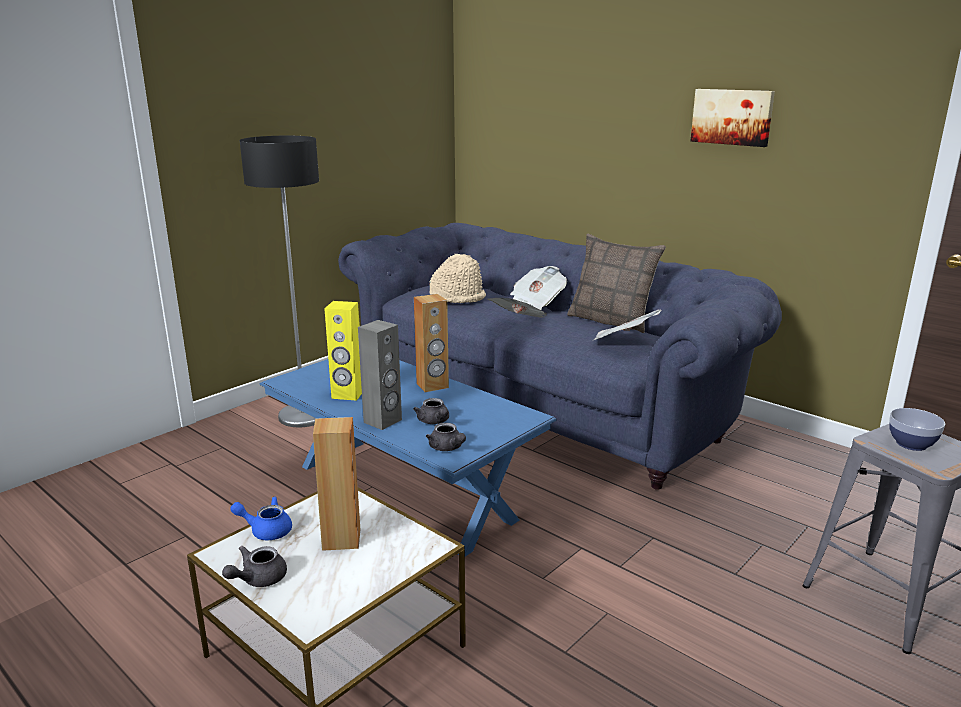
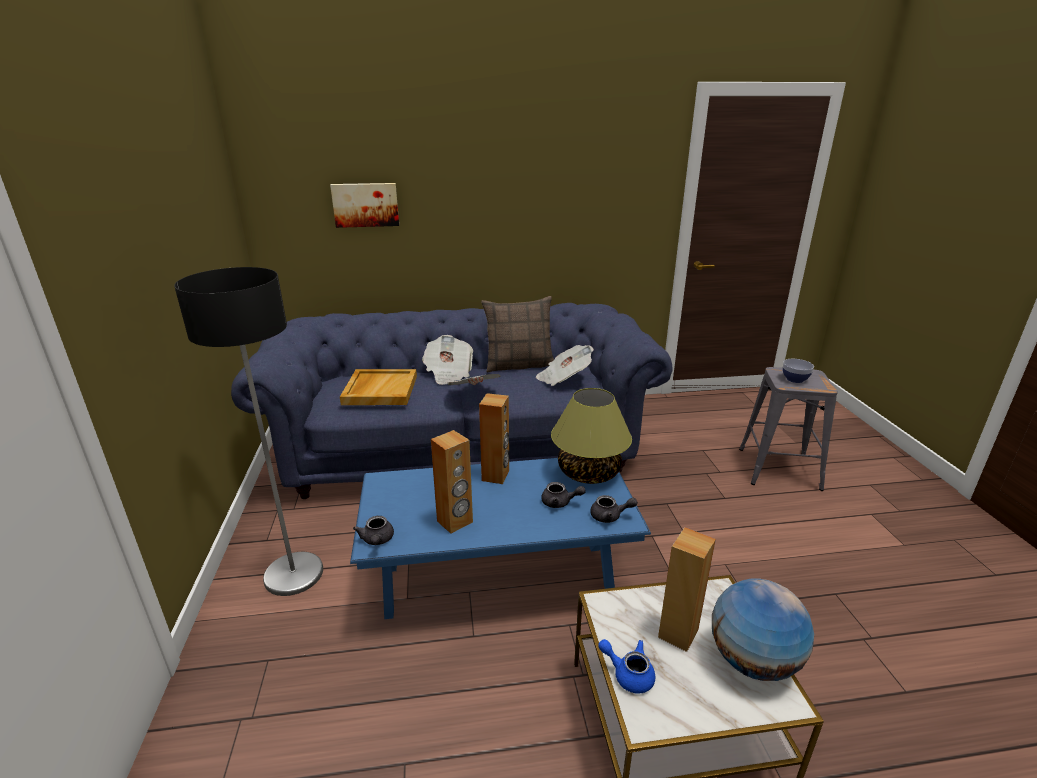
camera: 50 degrees left, 5 degrees up
grey teapot [222,546,287,587] -> grey teapot moved to [353,516,394,545]
blue teapot [230,497,292,540] -> blue teapot turned 75 degrees clockwise [598,639,655,694]
yellow speaker [324,301,362,401] -> brown speaker [431,430,473,534]
grey speaker [358,320,402,430] -> none
beige hat [429,254,486,303] -> beige tray [340,369,417,405]
picture [691,89,775,147] -> picture moved to [330,183,399,228]
none -> table lamp [551,388,632,484]
none -> globe [712,578,814,681]

